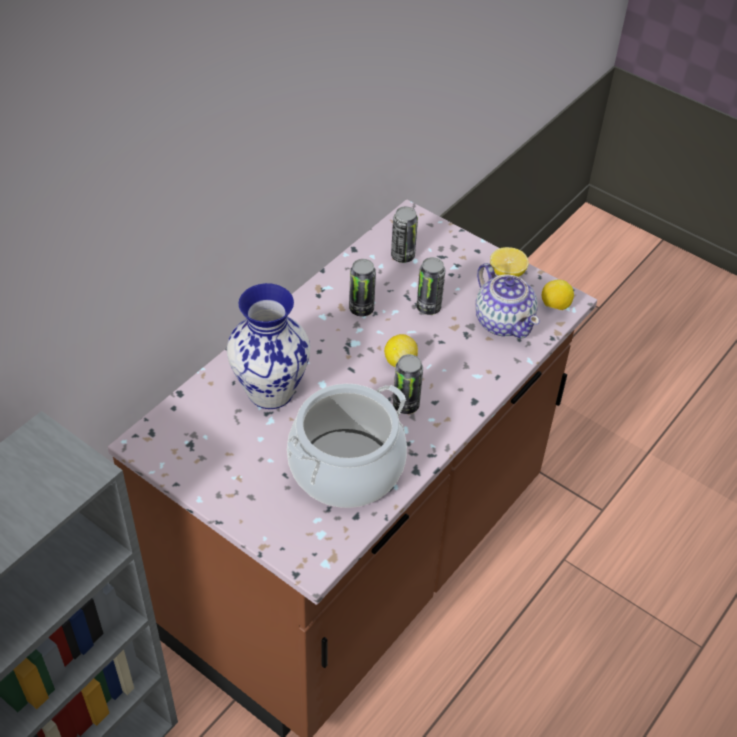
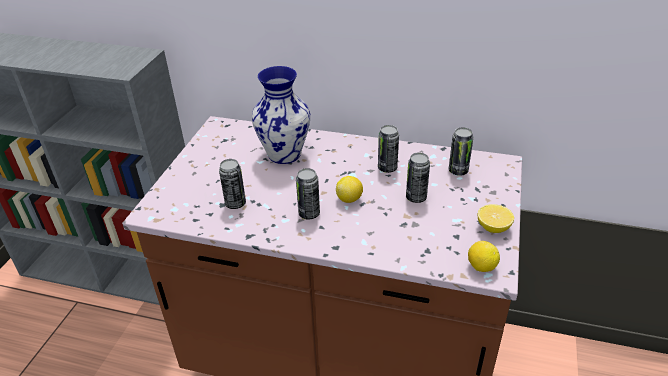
camera: 70 degrees right, 10 degrees down
cooking pot [287,384,407,508] -> can [219,159,246,209]
teapot [476,263,540,338] -> none

